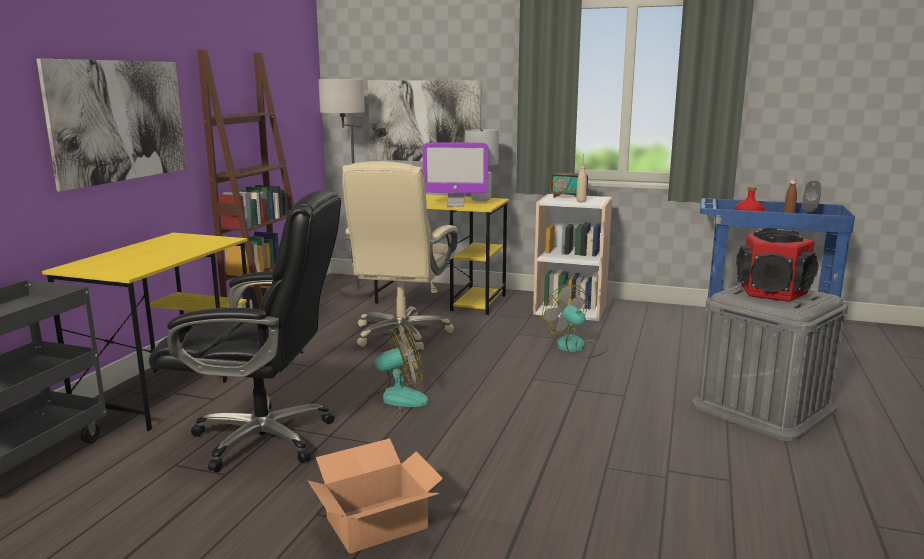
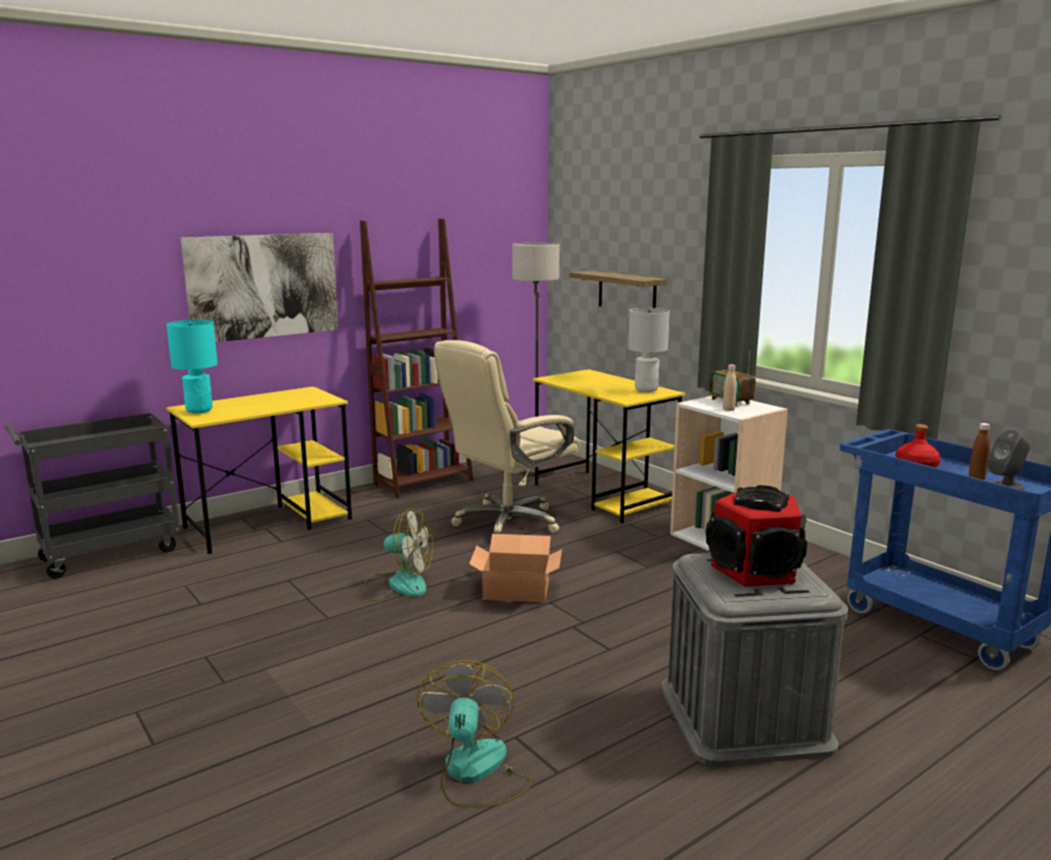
camera: 35 degrees right, 0 degrees up
black office chair [149,190,341,472] -> none
cardboard box [308,439,443,554] -> cardboard box moved to [469,534,562,603]
picture [368,80,481,161] -> shelf [570,271,667,308]
monitor [422,142,488,207] -> none
fan [542,285,609,358] -> fan moved to [417,660,532,808]
none -> turquoise table lamp [166,320,218,413]

